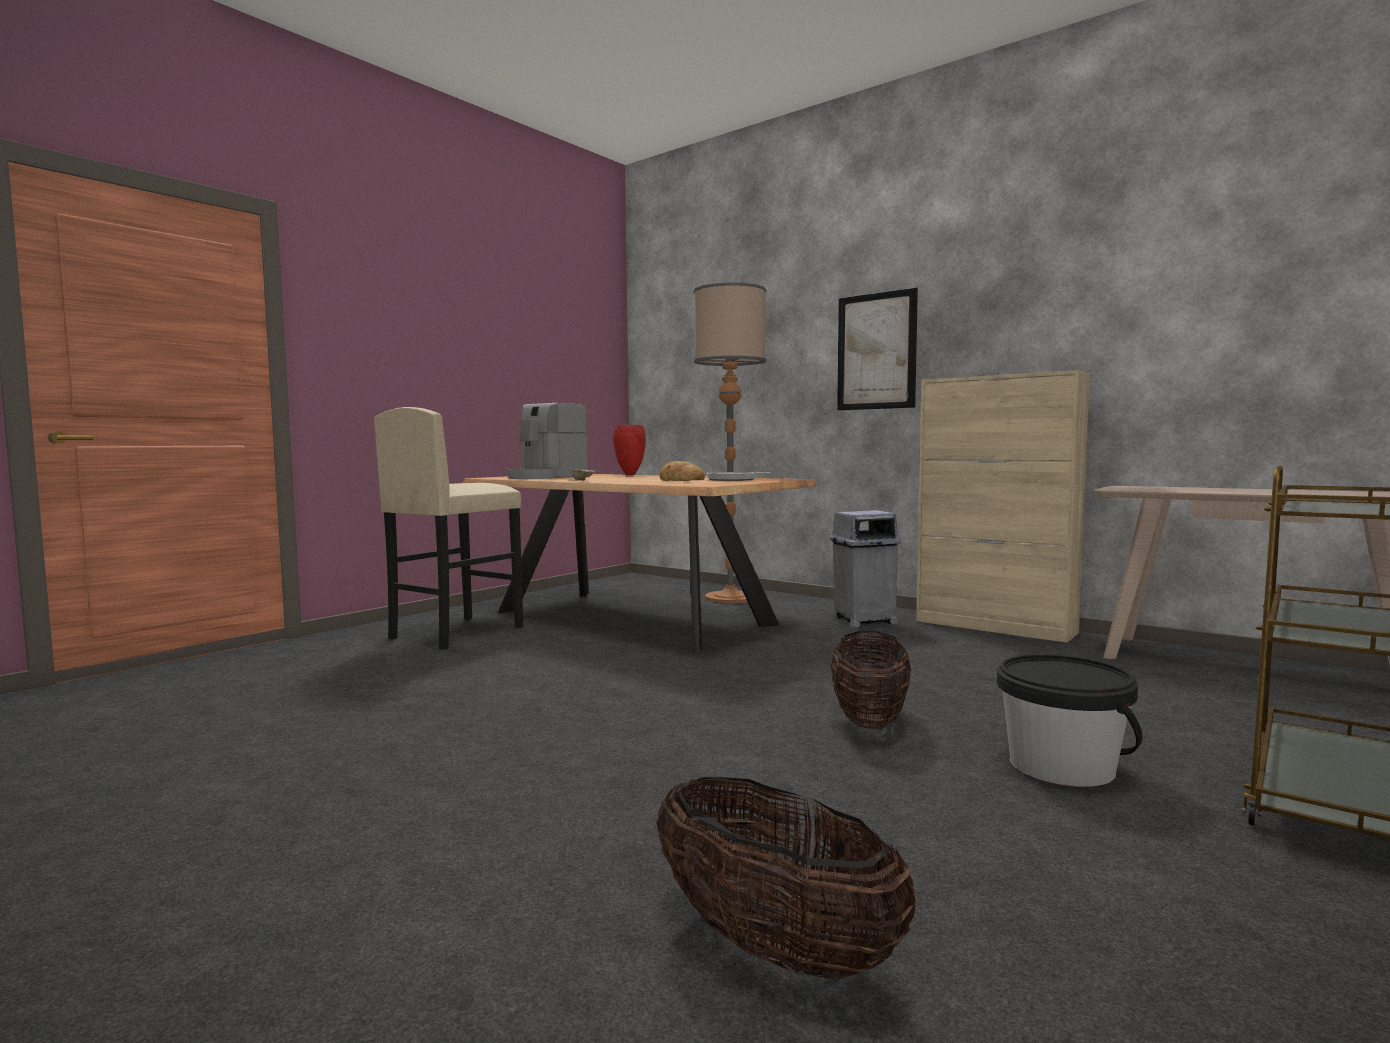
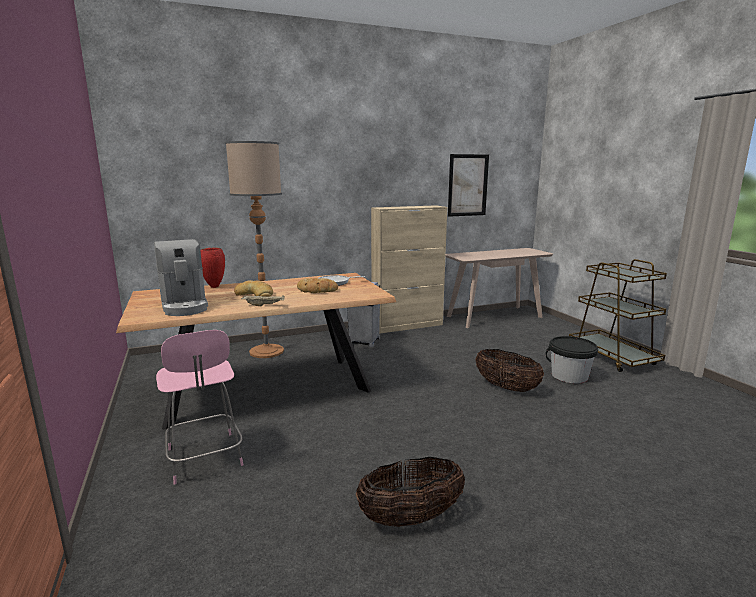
camera: 60 degrees left, 10 degrees up
beige stool [374,407,523,650] -> pink chair [156,330,243,485]
basket [656,777,917,981] -> basket moved to [356,457,465,527]
picture [837,287,918,410] -> picture moved to [448,154,489,217]
none -> bread [234,280,273,297]

